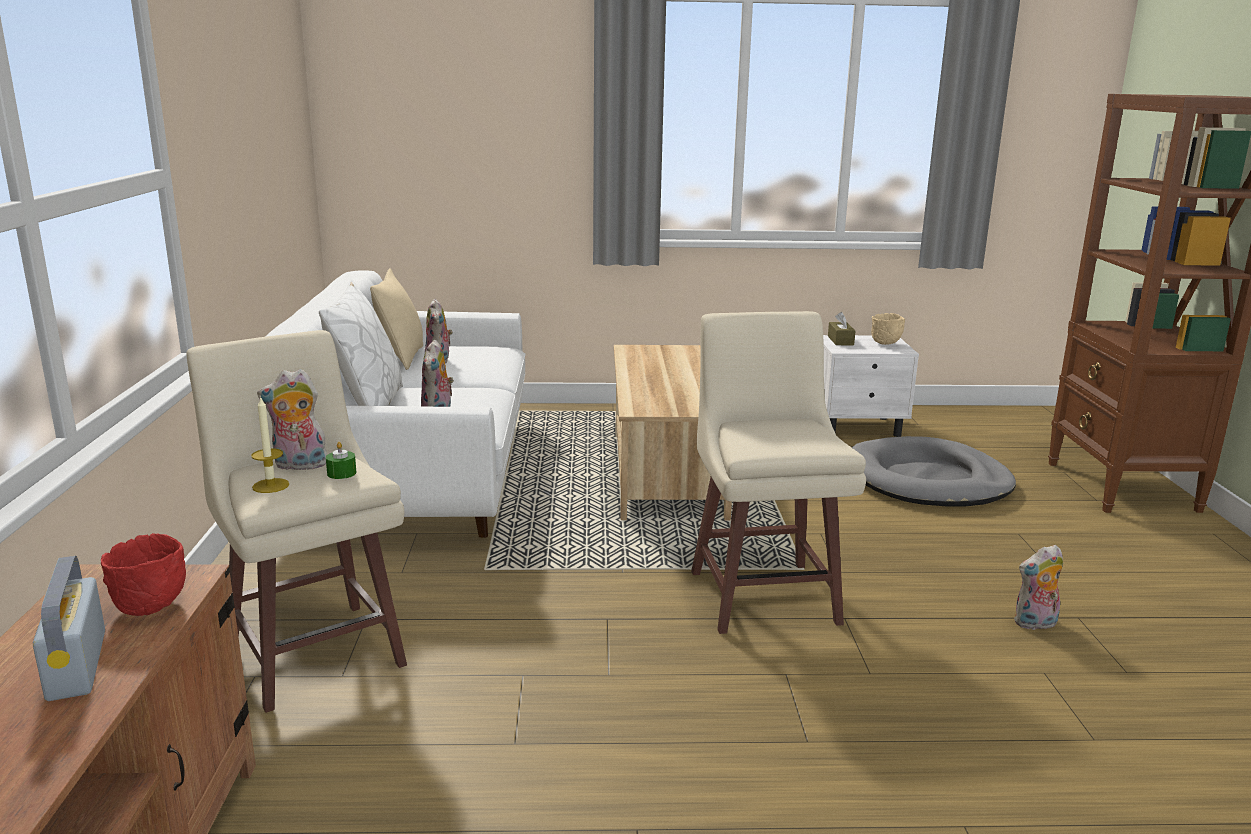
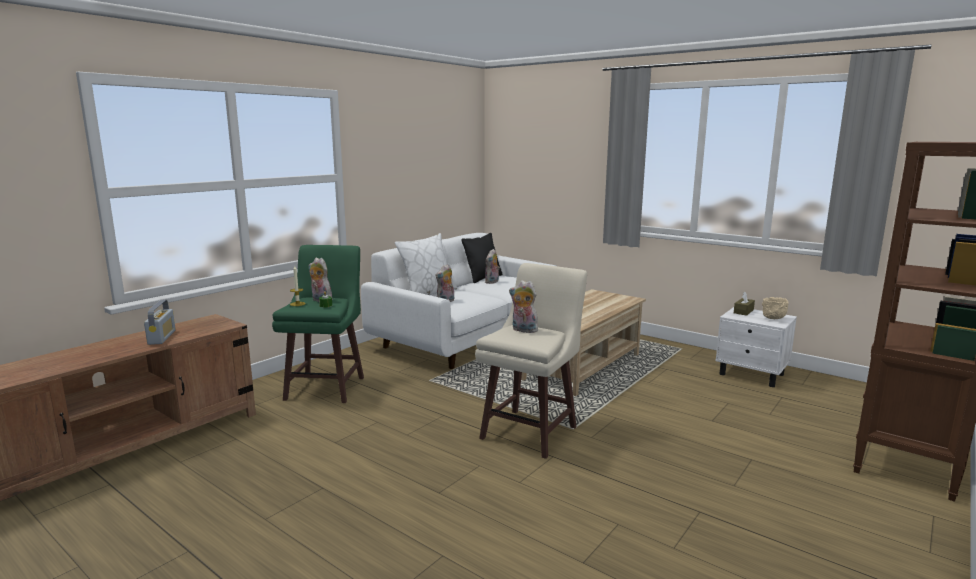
camera: 40 degrees right, 5 degrees down
radio [33,556,105,701] -> radio turned 150 degrees clockwise [144,300,176,345]
red bowl [101,533,186,616] -> none
beige stool [186,330,407,713] -> green stool [272,245,364,403]
beige pillow [370,268,423,370] -> black pillow [462,233,502,283]
grey dog bed [852,436,1016,507] -> none
plush toy [1014,545,1063,630] -> plush toy moved to [509,280,538,334]

